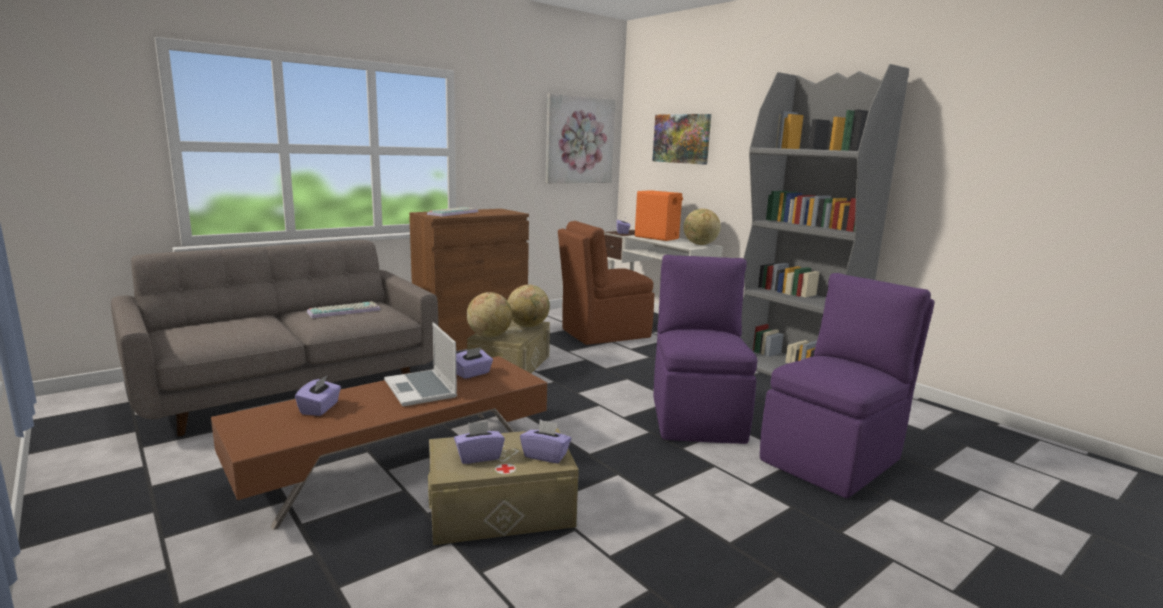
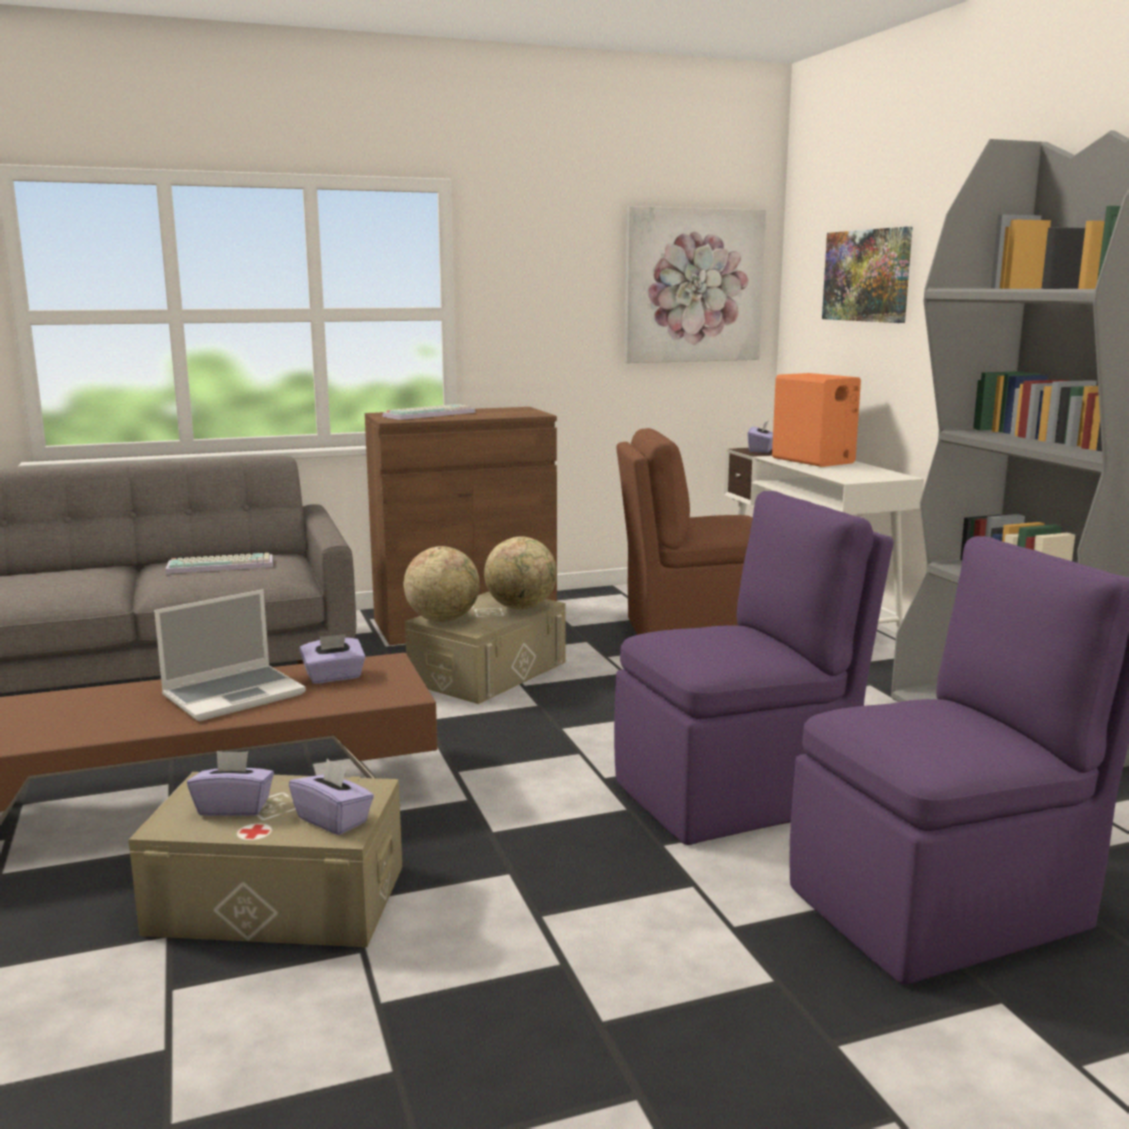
camera: 20 degrees right, 0 degrees up
purple tissue box [295,376,341,416] -> none
laptop [384,323,457,407] -> laptop turned 120 degrees counterclockwise [154,589,306,721]
purple chair [654,255,757,444] -> purple chair turned 45 degrees clockwise [614,491,894,845]
globe [683,208,721,245] -> none

